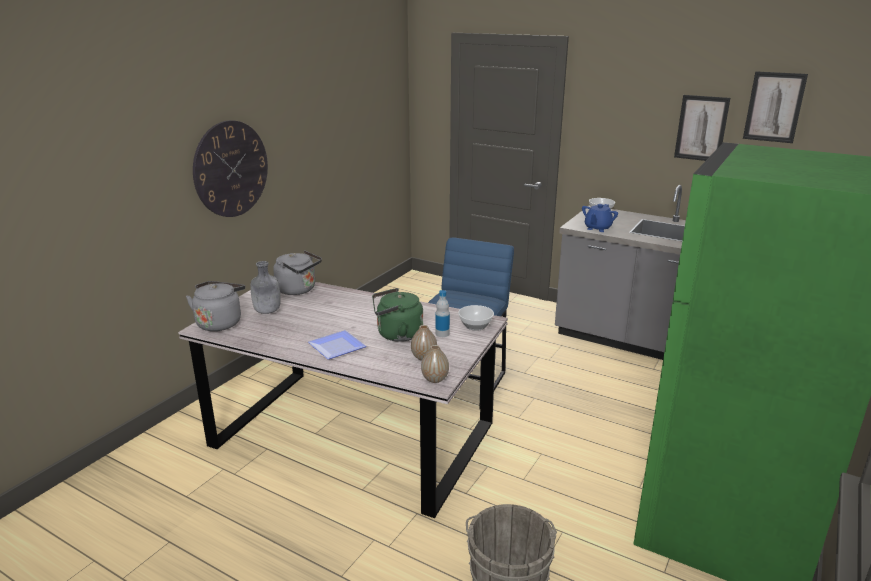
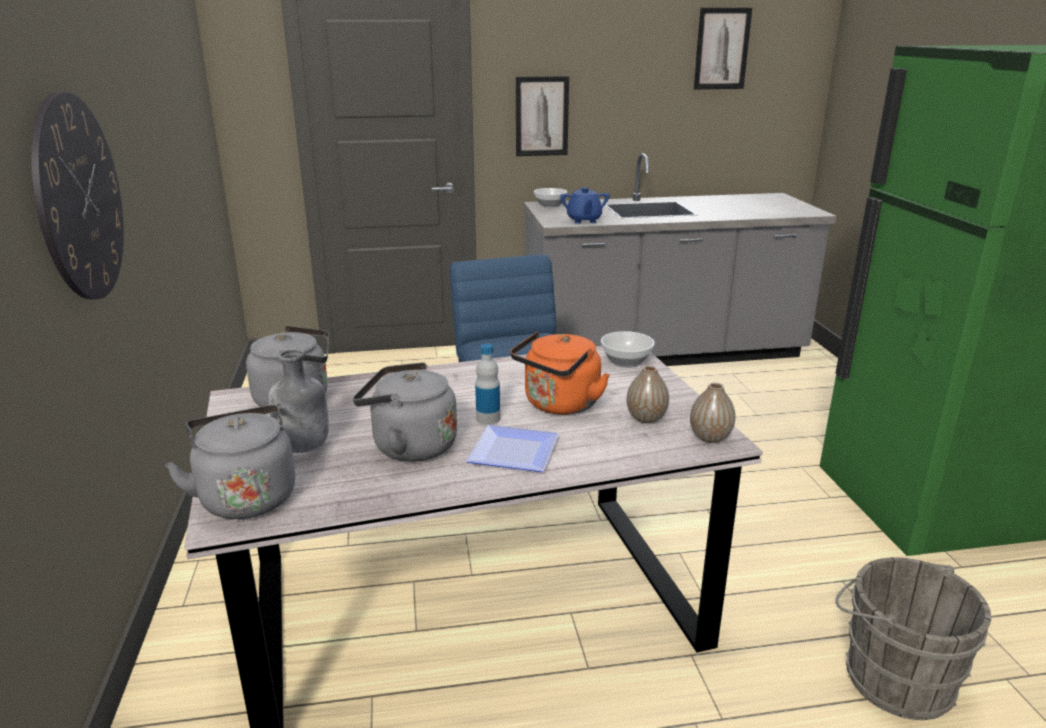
camera: 40 degrees left, 0 degrees up
green kettle [372,288,423,342] -> orange kettle [510,332,610,415]
bottle [435,290,450,337] -> bottle moved to [475,344,500,425]
picture [674,95,730,161] -> picture moved to [516,76,569,156]
none -> grey kettle [353,362,457,462]

